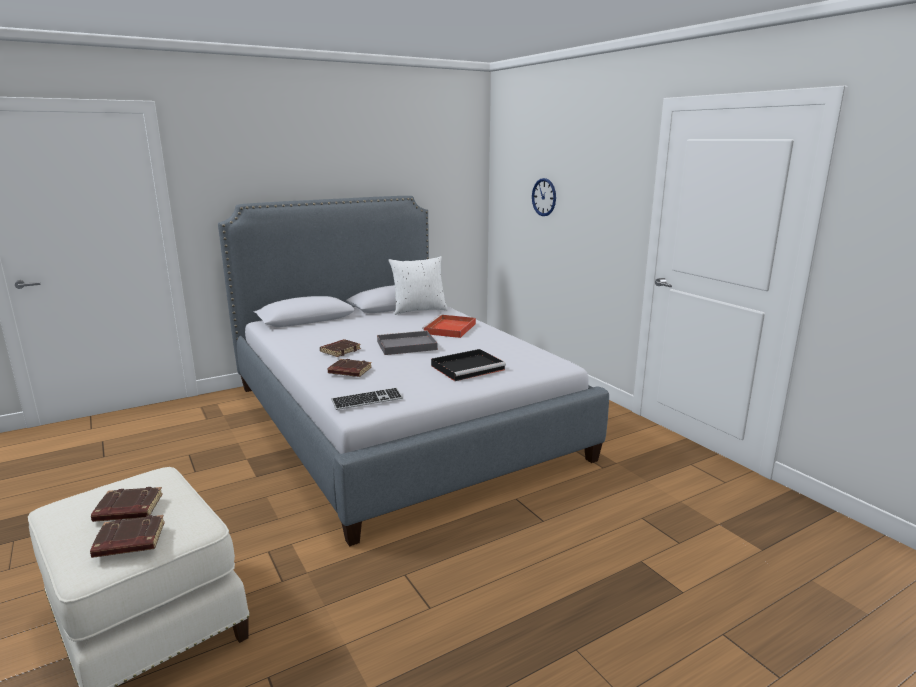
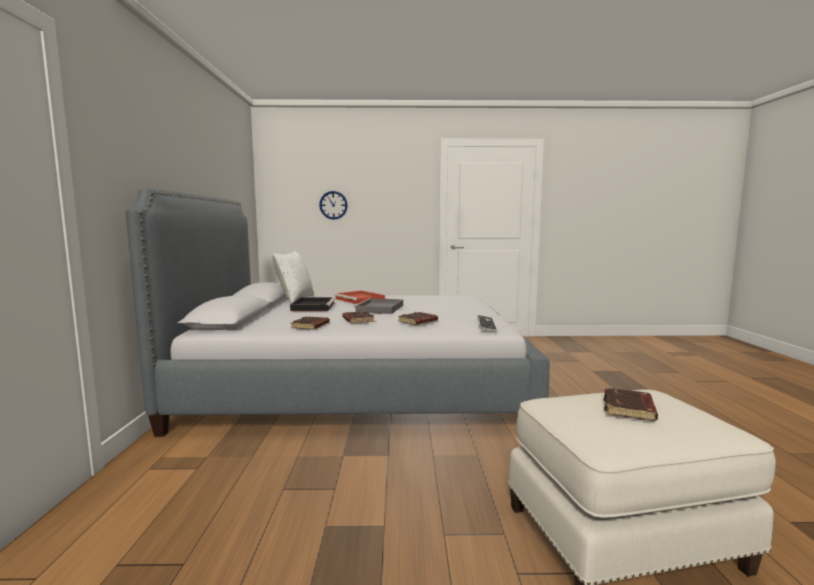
camera: 60 degrees left, 10 degrees down
brown book [90,515,165,558] -> brown book moved to [291,316,330,330]
black tray [431,349,506,381] -> black tray moved to [290,297,336,311]

